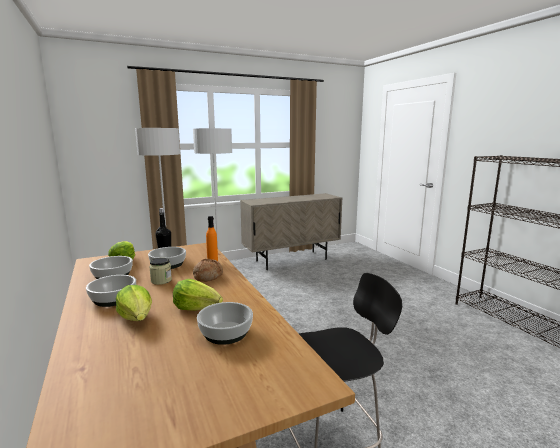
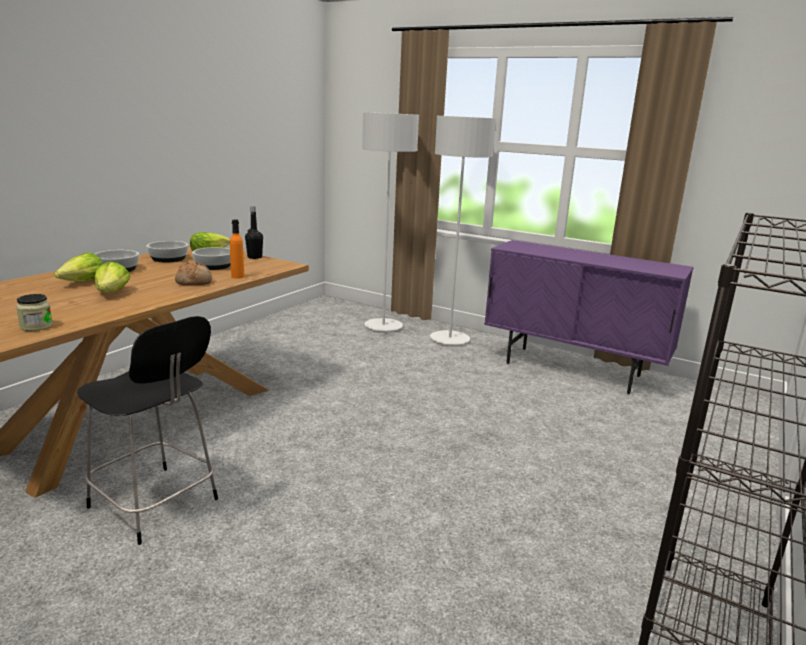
camera: 55 degrees right, 5 degrees up
jar [149,258,172,285] -> jar moved to [16,294,53,331]
bowl [197,302,253,345] -> none
beige cabinet [240,193,343,270] -> purple cabinet [484,240,694,394]

